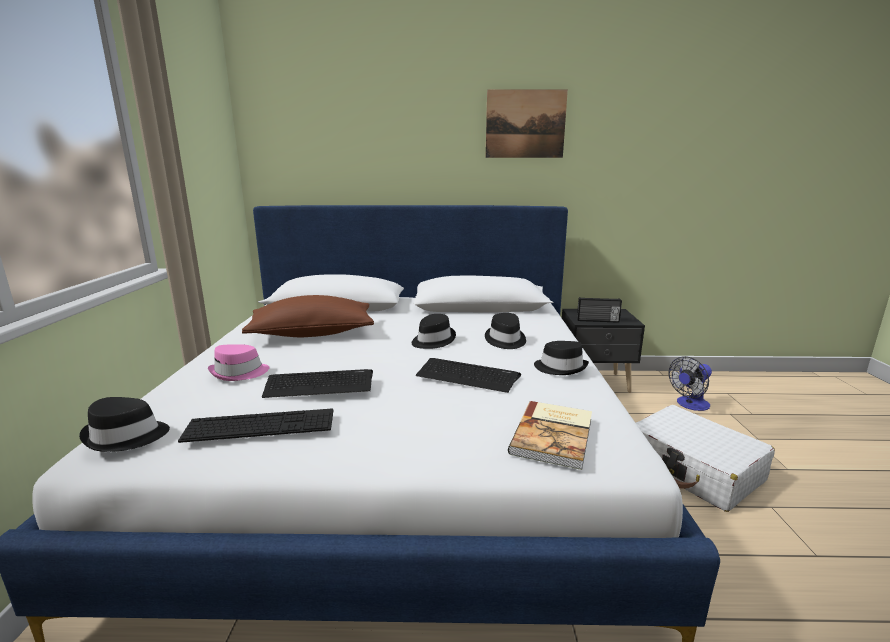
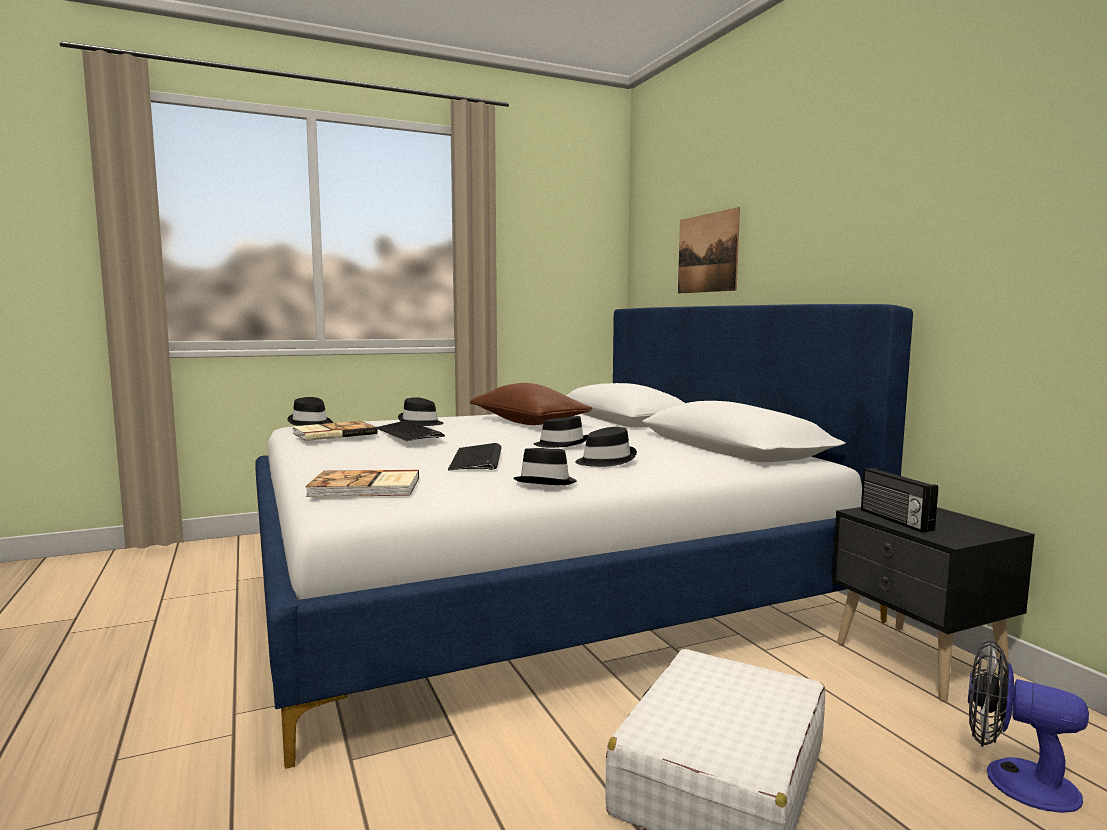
camera: 65 degrees right, 10 degrees down
keyboard [178,408,333,443] -> book [292,421,378,441]
pink hat [208,344,269,381] -> black hat [398,397,444,426]
picture [485,89,568,158] -> picture moved to [678,207,740,294]

